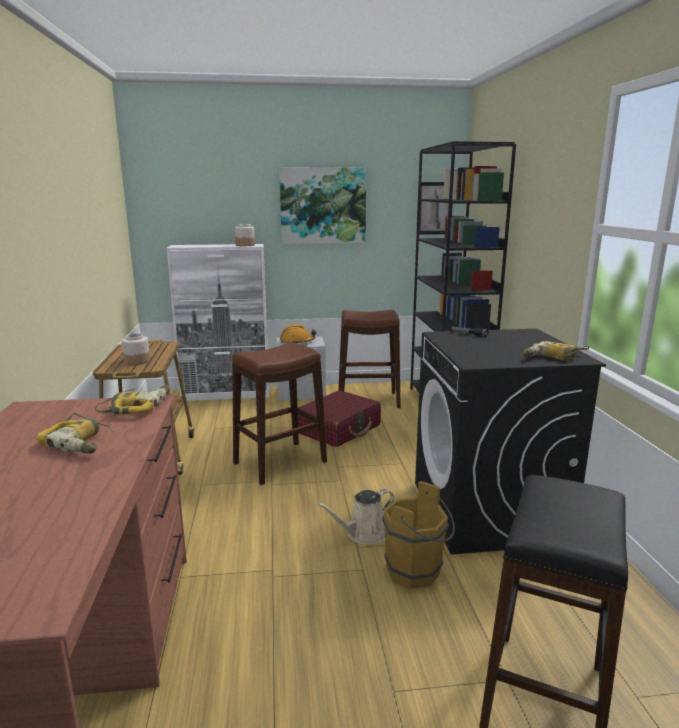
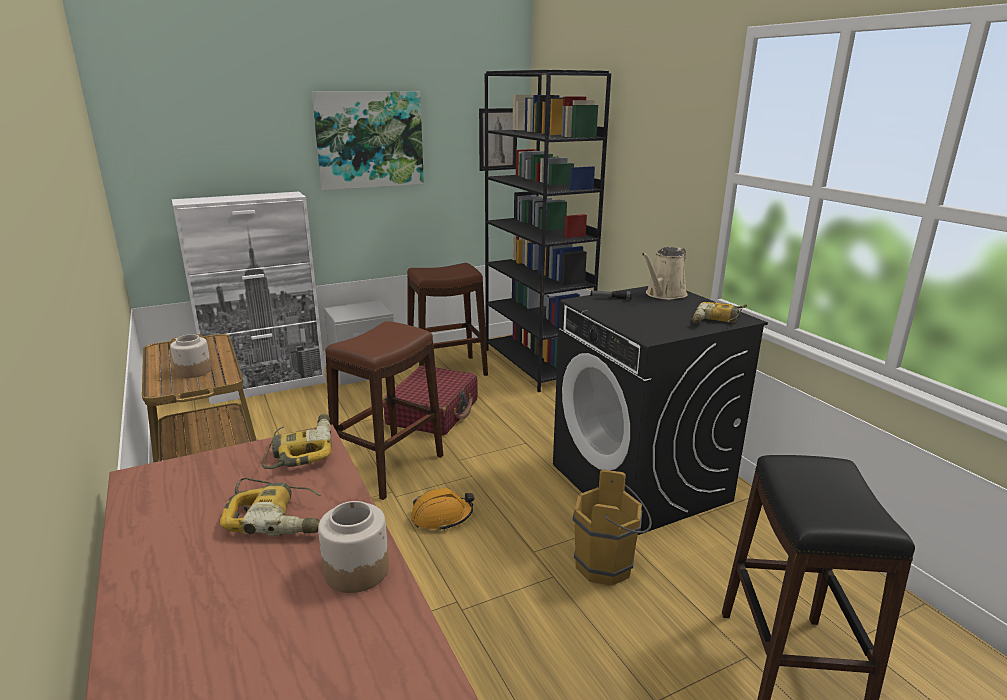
camera: 20 degrees left, 5 degrees up
jar [235,224,255,246] -> jar moved to [318,501,389,593]
orange hard hat [280,324,316,343] -> orange hard hat moved to [411,488,474,531]
beige watering can [317,489,394,544] -> beige watering can moved to [642,247,688,300]

